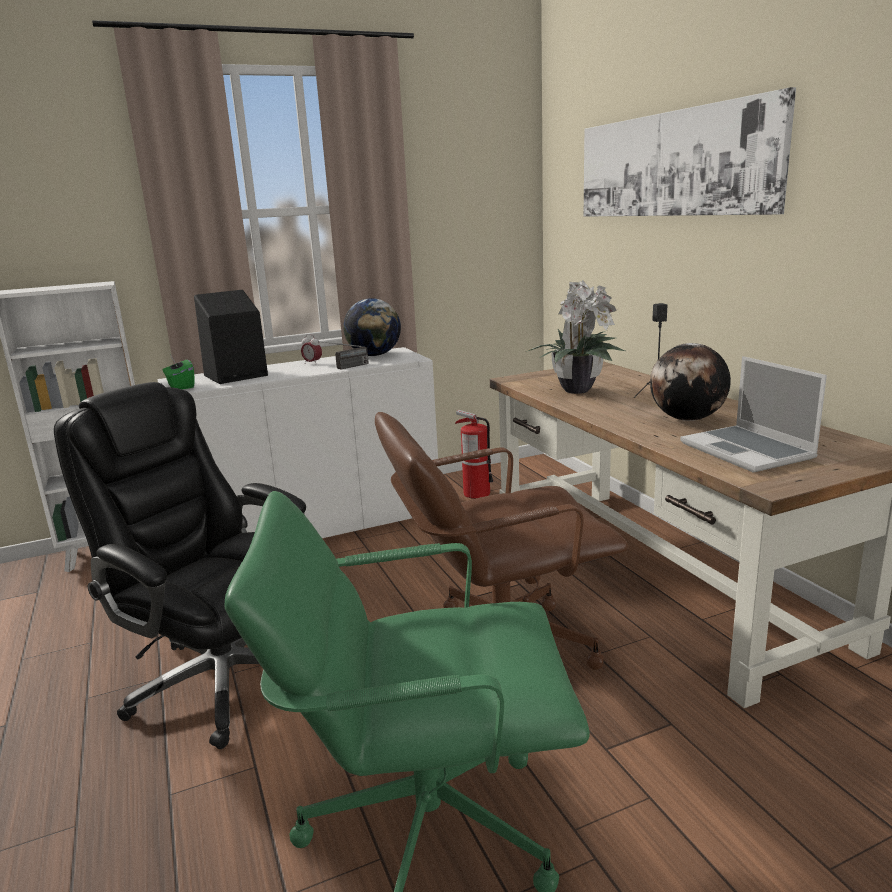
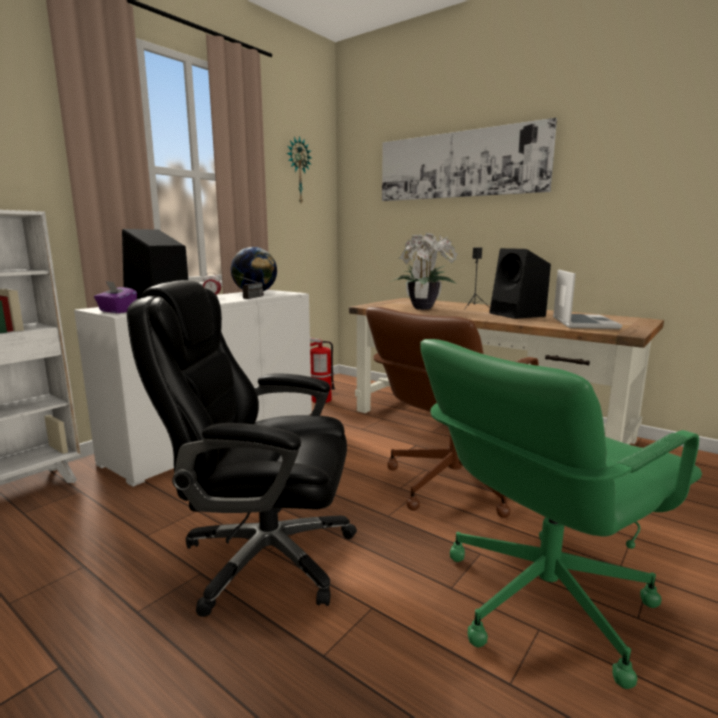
camera: 30 degrees left, 5 degrees down
green tissue box [163,354,195,389] -> purple tissue box [94,281,137,313]
globe [650,343,731,421] -> black speaker [489,248,551,319]
laptop [680,356,827,473] -> laptop turned 120 degrees counterclockwise [553,270,622,329]
none -> wall clock [287,136,312,203]

